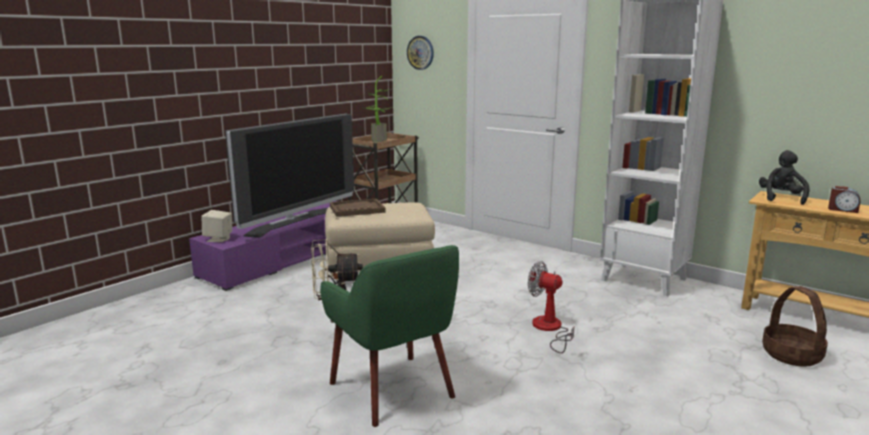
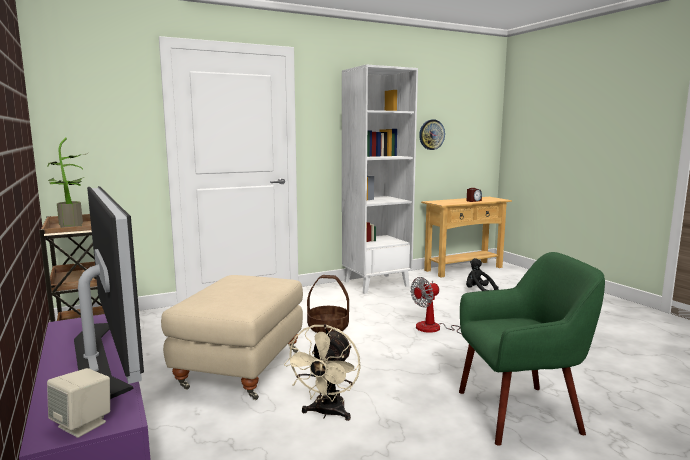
camera: 65 degrees left, 5 degrees down
brown tray [330,199,386,217] -> none
wall clock [407,36,434,70] -> wall clock moved to [419,120,445,150]
black plush toy [759,150,809,205] -> black plush toy moved to [466,258,499,291]
basket [762,286,828,367] -> basket moved to [307,275,349,333]

